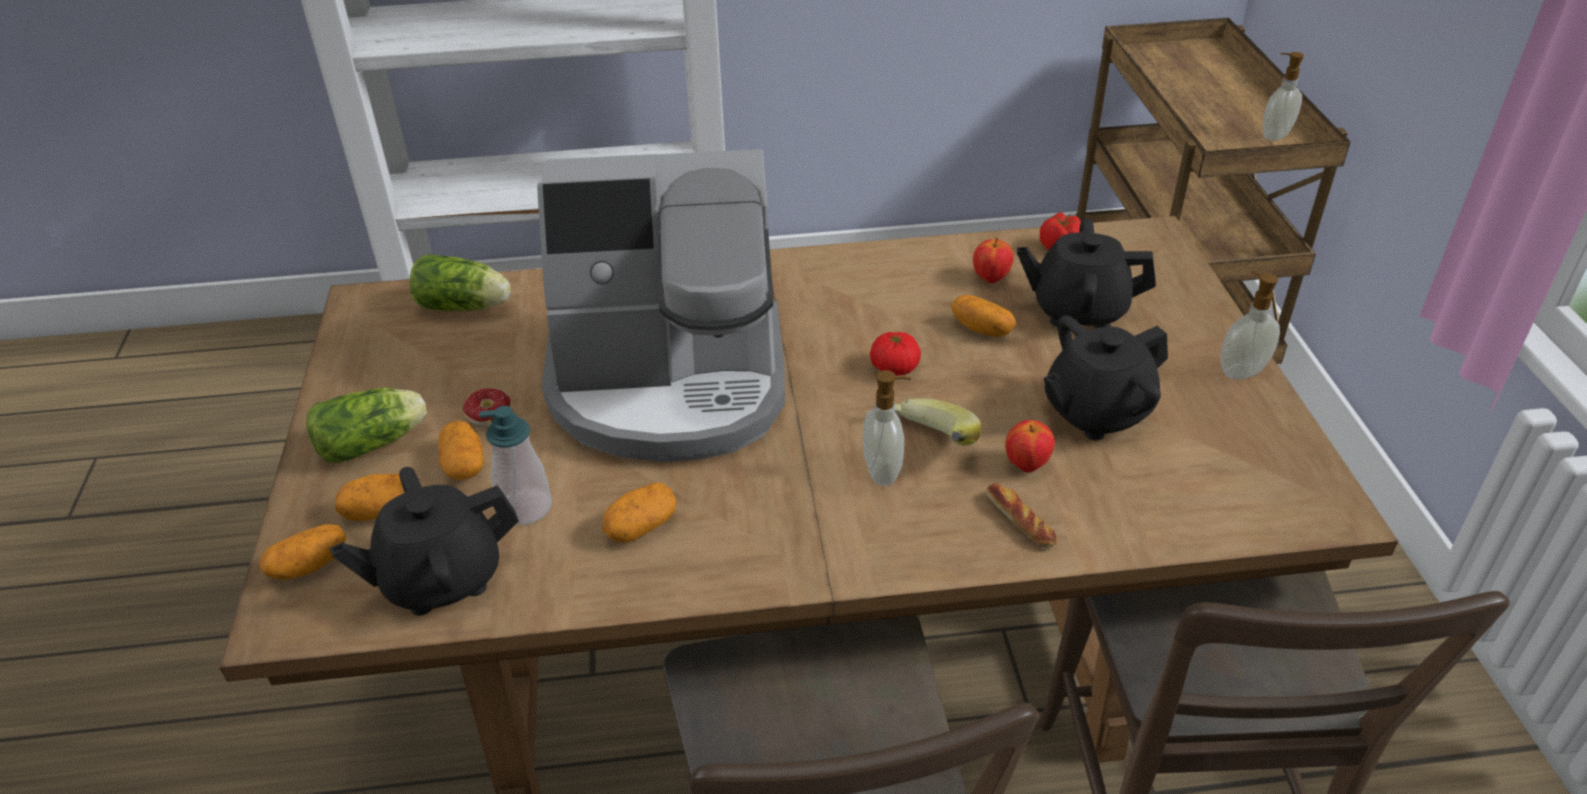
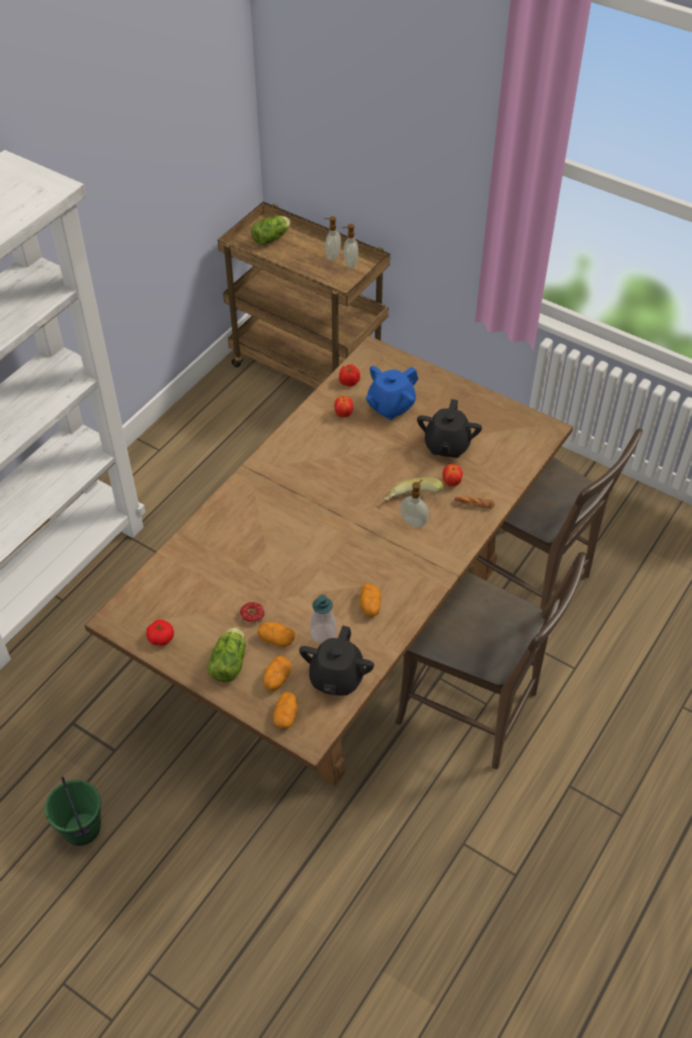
camera: 50 degrees left, 10 degrees up
lettuce [410,254,511,311] -> lettuce moved to [251,216,291,245]
coffee machine [537,149,785,462] -> none
tomato [870,332,921,376] -> tomato moved to [146,620,174,646]
potato [951,295,1017,337] -> none
black teapot [1017,218,1156,328] -> blue teapot [365,366,418,420]
soap dispenser [1220,271,1280,380] -> soap dispenser moved to [324,216,341,261]
none -> green bucket [44,777,101,846]

